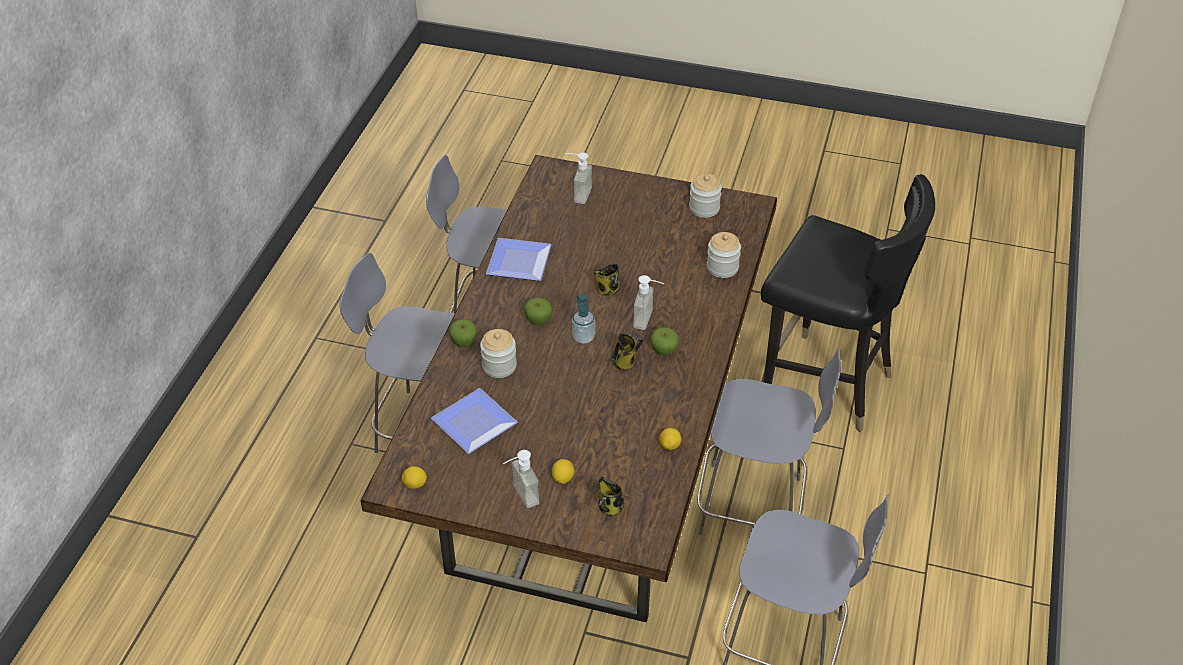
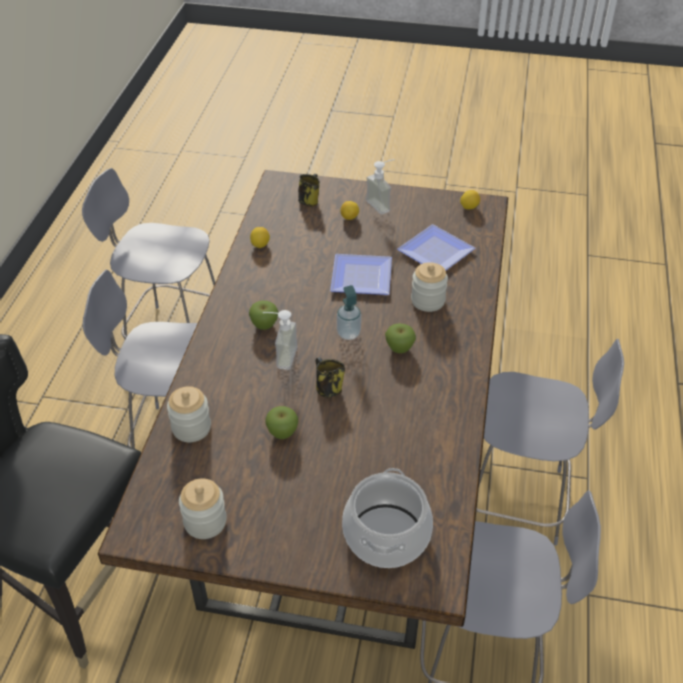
camera: 175 degrees right, 0 degrees up
apple [449,319,477,347] -> apple moved to [265,406,298,439]
plate [486,238,552,281] -> plate moved to [330,254,392,295]
soap dispenser [565,152,592,204] -> cooking pot [342,468,433,568]
mug [612,333,643,371] -> none

